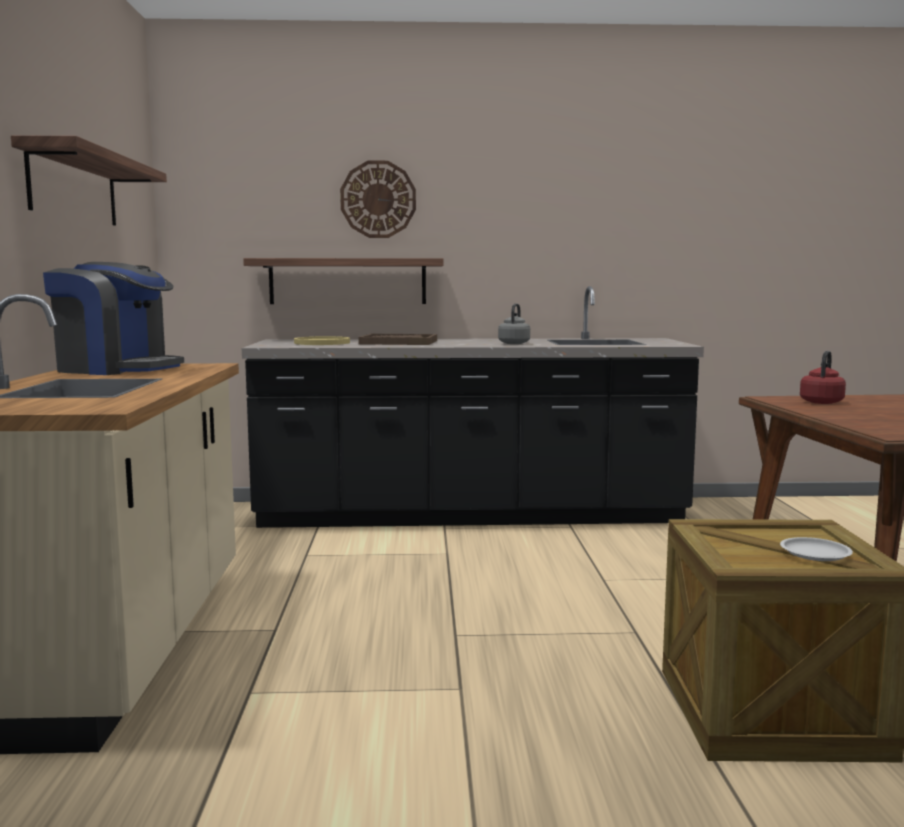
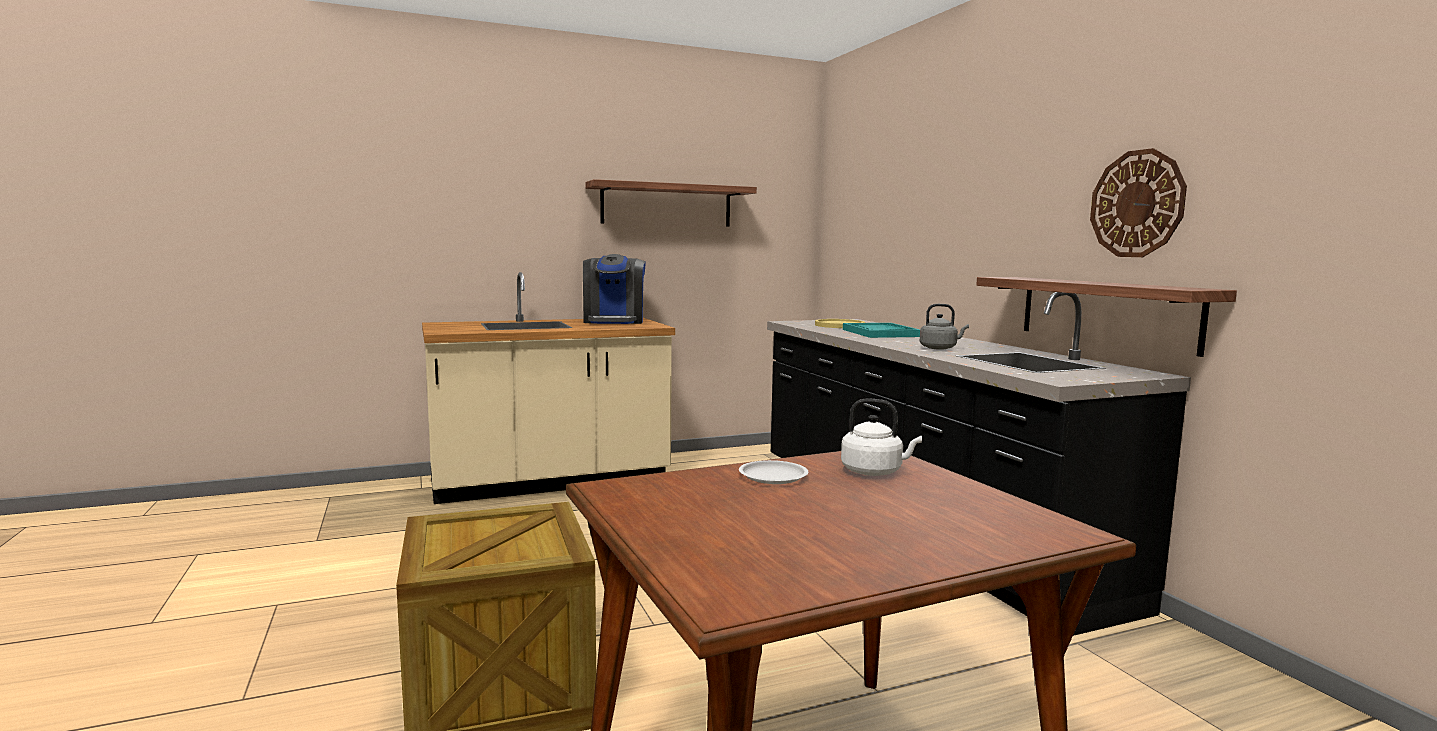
camera: 70 degrees right, 0 degrees up
shelf [243,258,443,304] -> shelf moved to [976,277,1237,357]
wall clock [340,161,416,238] -> wall clock moved to [1090,148,1187,257]
brown tray [358,334,437,345] -> turquoise tray [843,323,920,338]
white plate [780,537,853,561] -> white plate moved to [739,460,808,484]
red kettle [800,351,846,404] -> white kettle [841,399,922,476]

